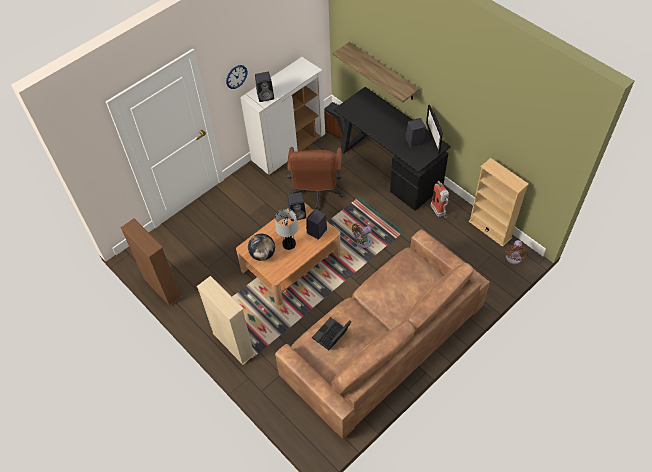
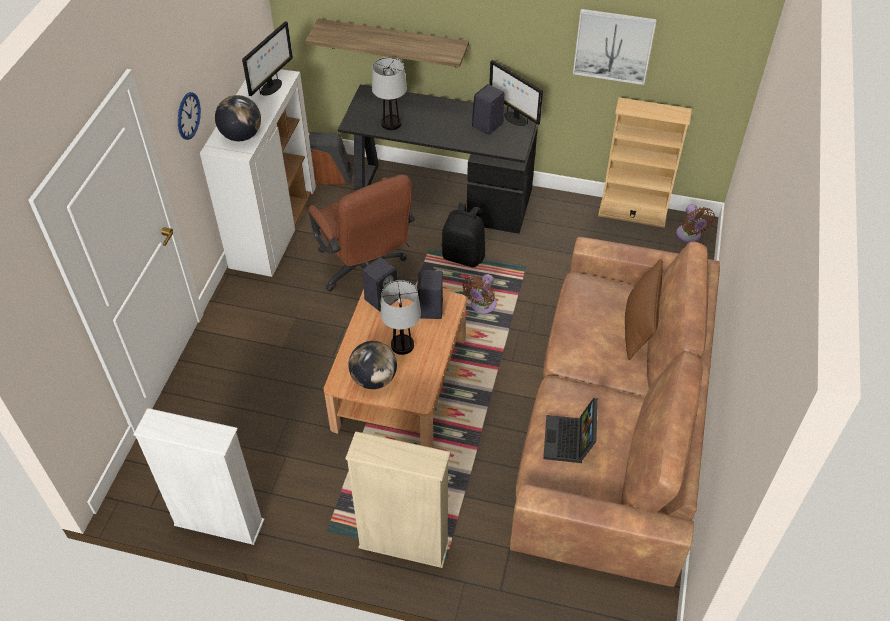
camera: 35 degrees left, 5 degrees down
brown bookcase [120,219,182,306] -> white bookcase [133,408,265,545]
black speaker [255,72,274,102] -> globe [215,95,261,141]
fire extinguisher [431,181,449,217] -> none
none -> monitor [242,21,293,96]
none -> table lamp [372,57,407,130]
none -> black backpack [442,203,485,267]
none -> picture [573,9,657,85]
none -> brown pillow [625,259,663,360]

